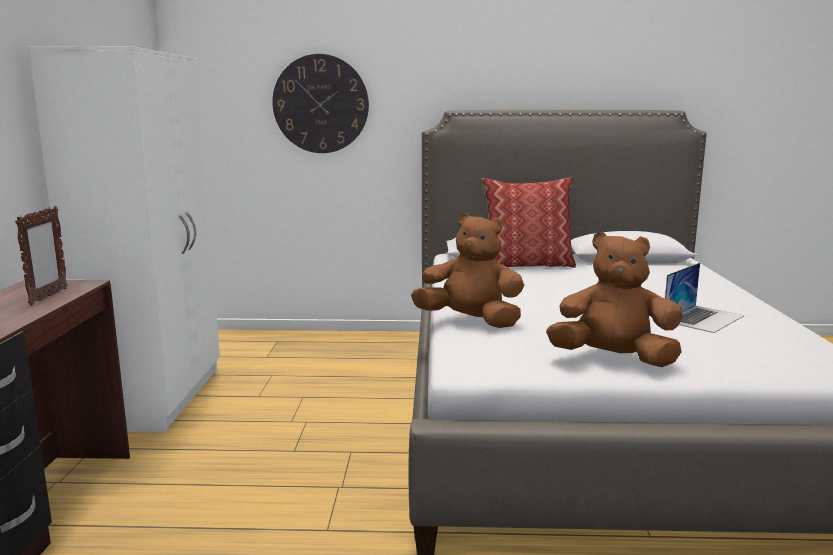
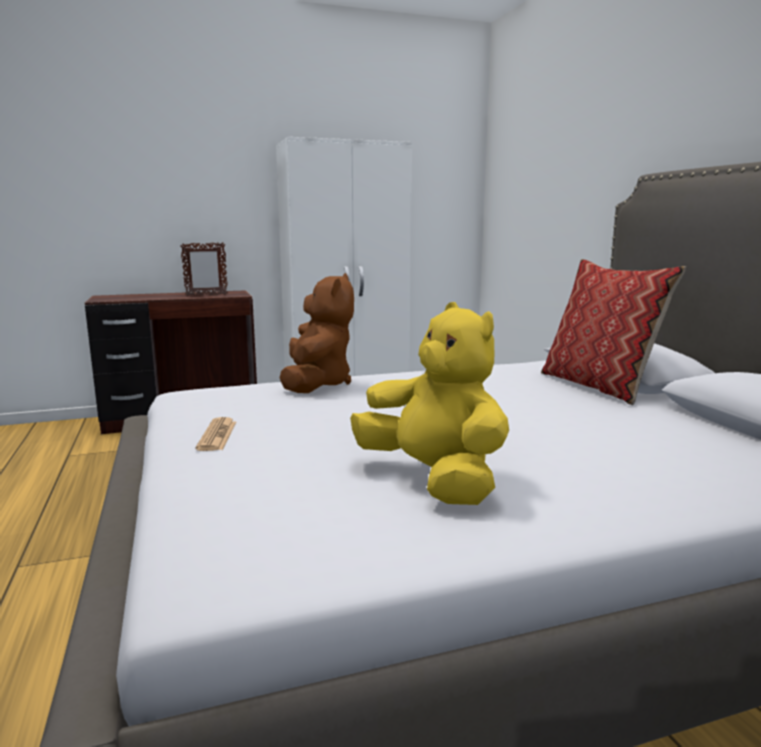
camera: 70 degrees right, 0 degrees up
wall clock [272,54,369,153] -> none
brown plush toy [546,232,683,367] -> newspaper [196,417,236,451]
laptop [665,263,744,333] -> yellow plush toy [350,302,509,505]

